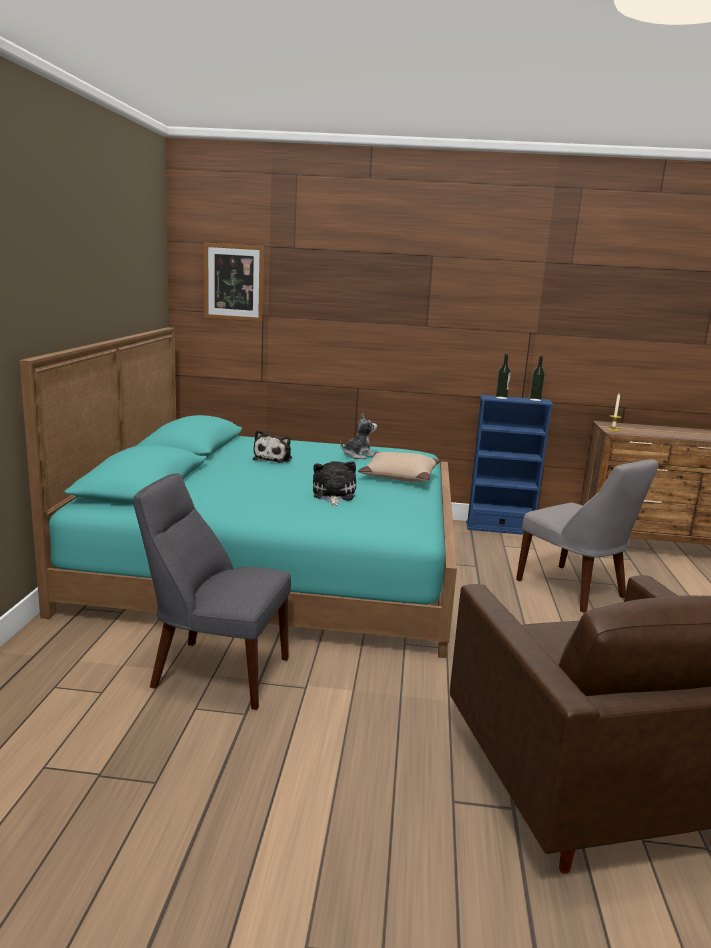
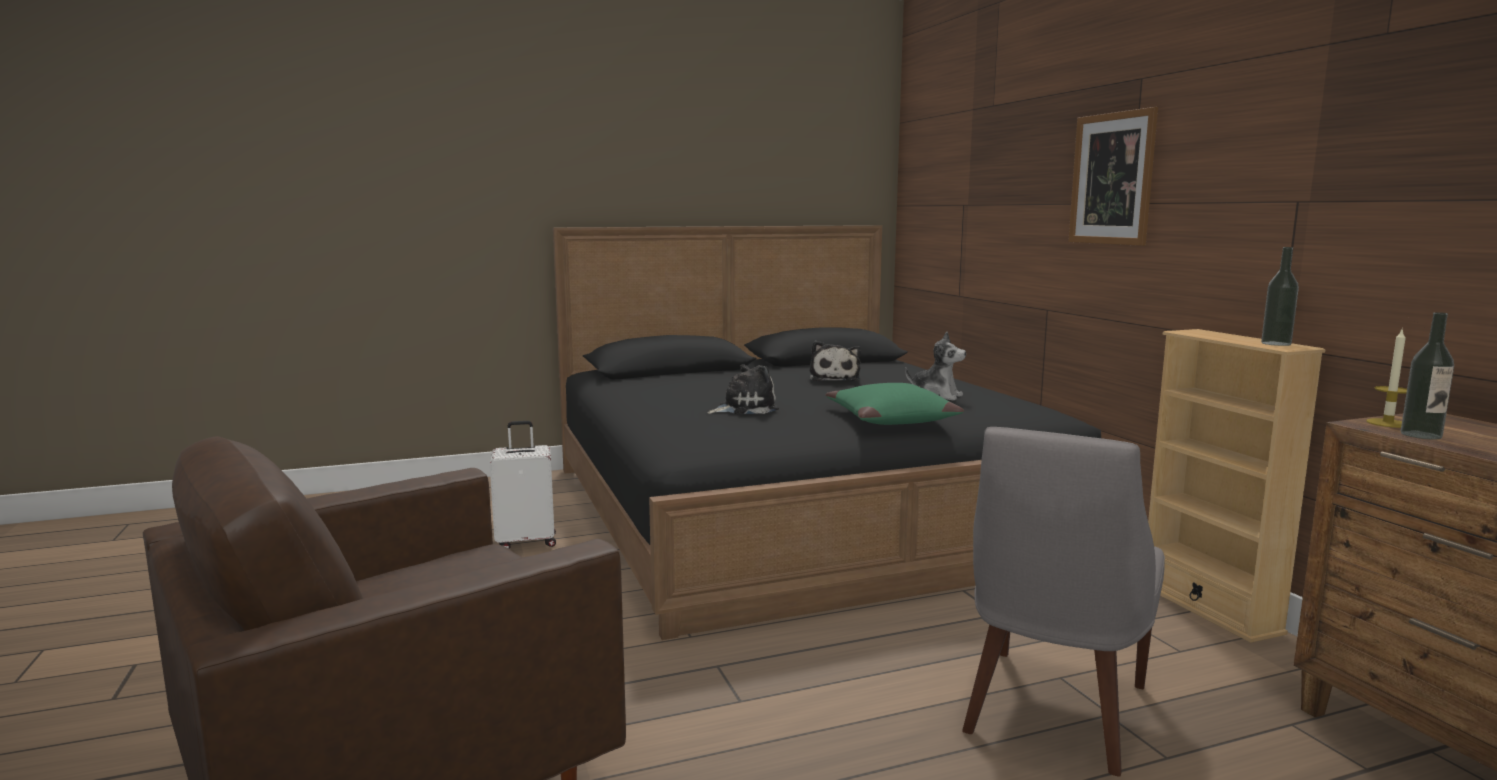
camera: 65 degrees right, 5 degrees down
turquoise bed [20,327,457,658] -> black bed [553,225,1101,640]
grey chair [133,473,291,710] -> white suitcase [490,421,556,549]
picture [204,243,264,322] -> picture moved to [1068,107,1158,246]
plush toy [253,430,292,463] -> plush toy turned 75 degrees counterclockwise [810,341,861,381]
beige pillow [358,452,440,482] -> green pillow [826,383,964,425]
blue bookcase [466,395,553,536] -> beige bookcase [1148,329,1326,643]
bottle [496,354,511,399] -> bottle moved to [1401,312,1454,439]

